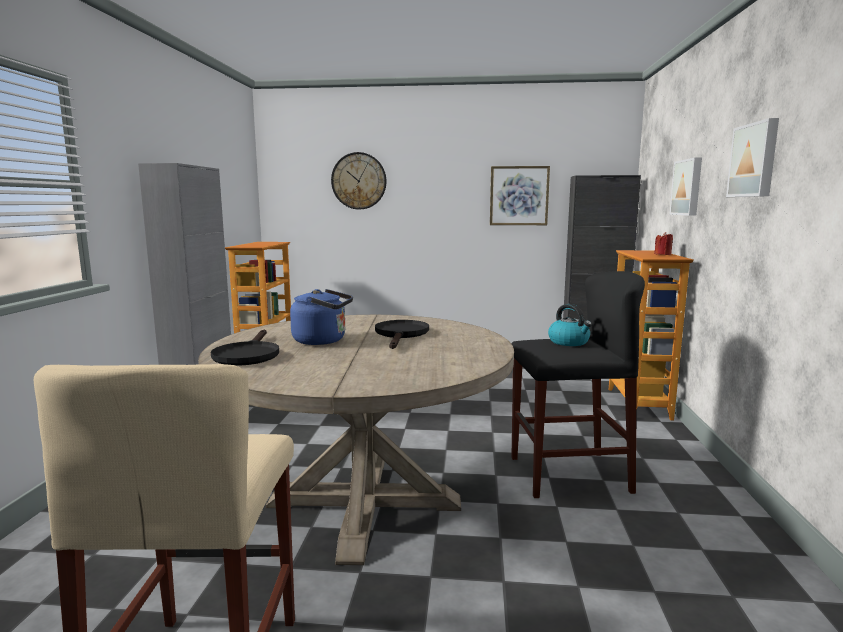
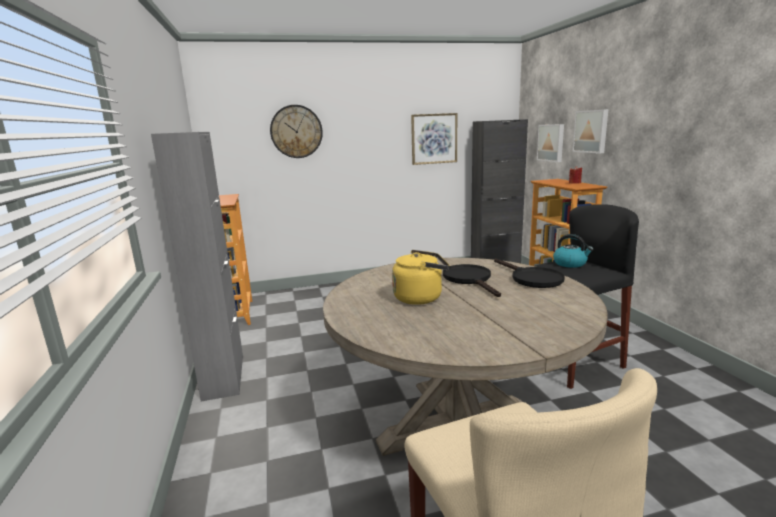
camera: 20 degrees left, 5 degrees up
black frying pan [211,330,279,366] -> black frying pan moved to [494,258,565,288]
blue kettle [290,289,353,345] -> yellow kettle [392,250,449,305]
picture [726,118,779,197] -> picture moved to [537,124,564,162]

